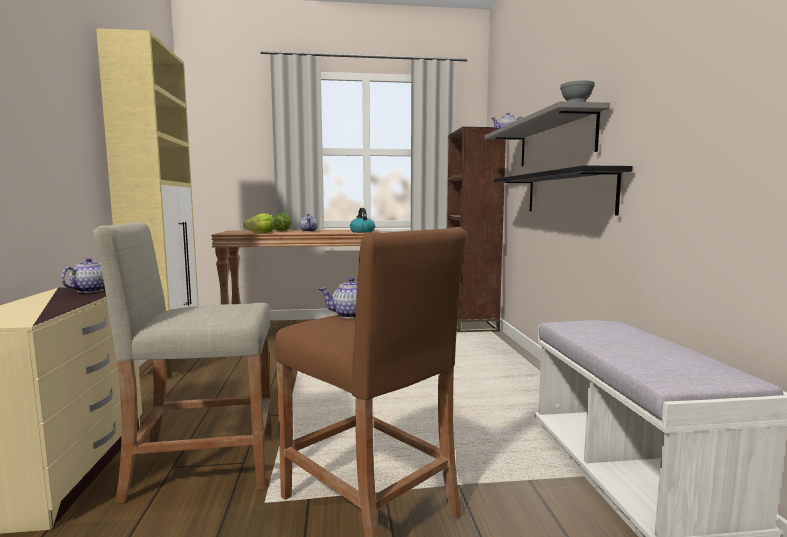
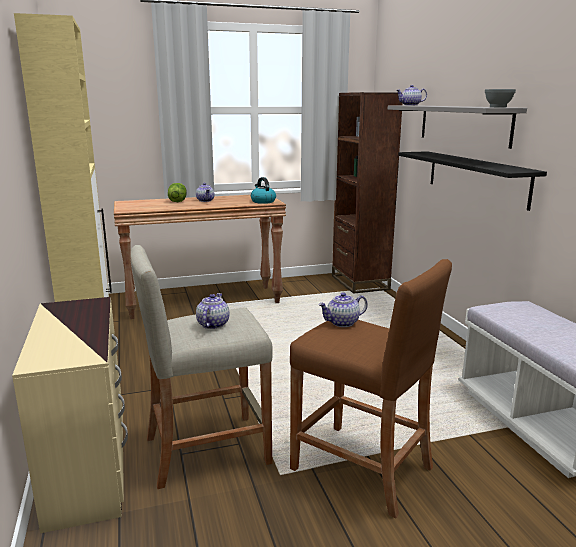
camera: 10 degrees left, 10 degrees up
teapot [61,258,105,293] -> teapot moved to [196,293,229,329]
lettuce [243,213,274,233] -> none

